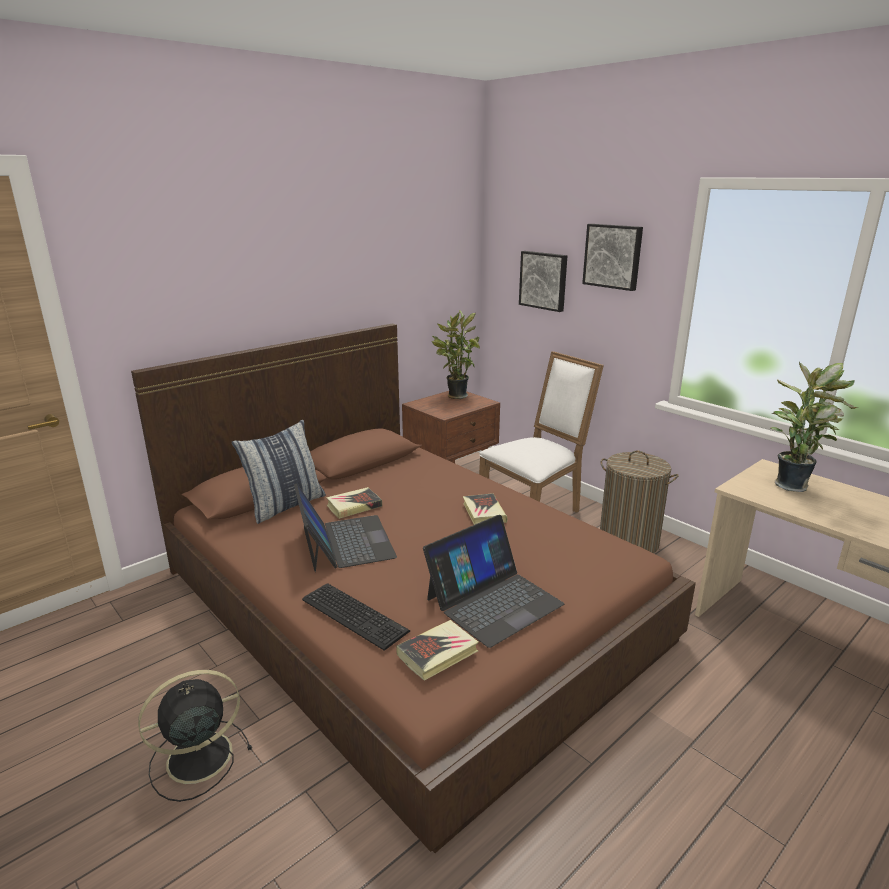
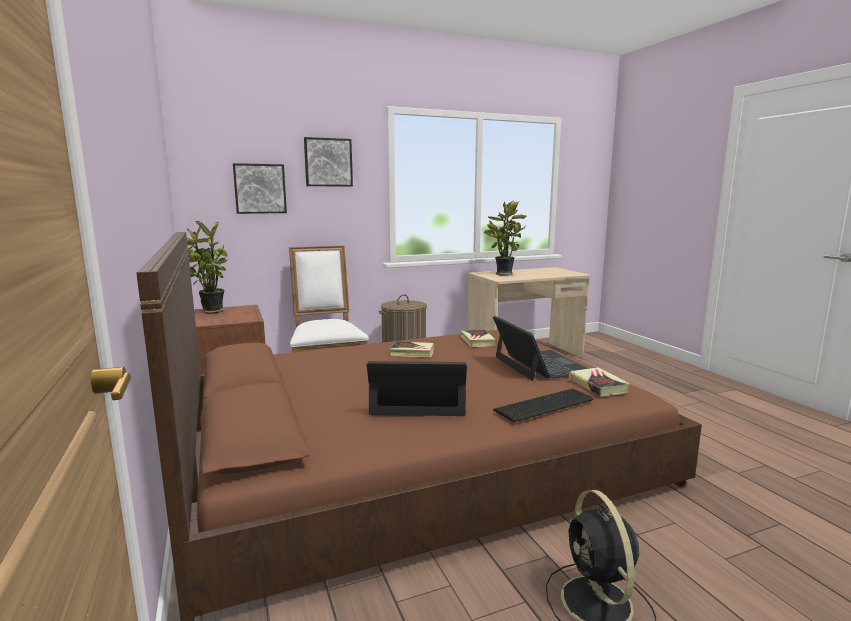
camera: 70 degrees left, 10 degrees down
pillow [232,420,326,524] -> none
book [326,487,382,519] -> book moved to [461,329,497,347]

